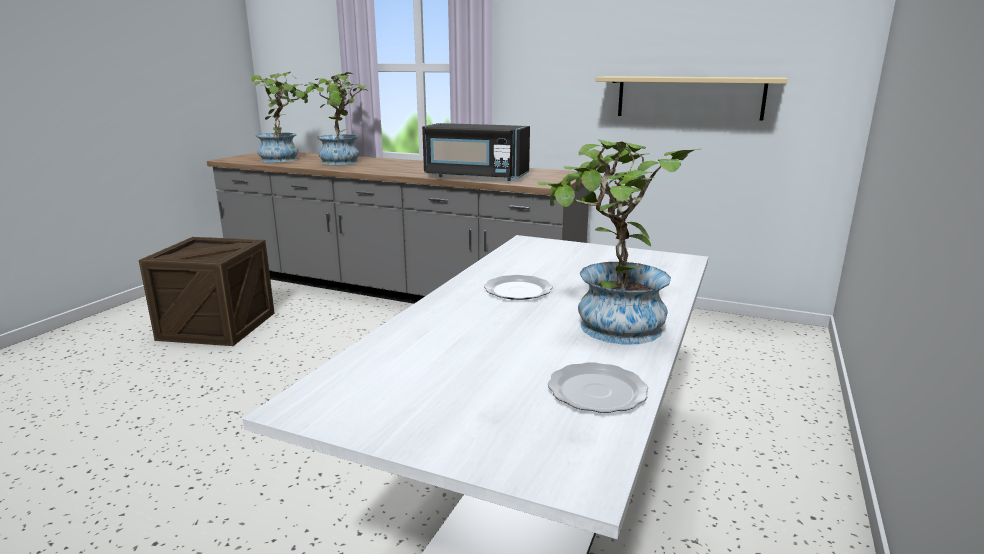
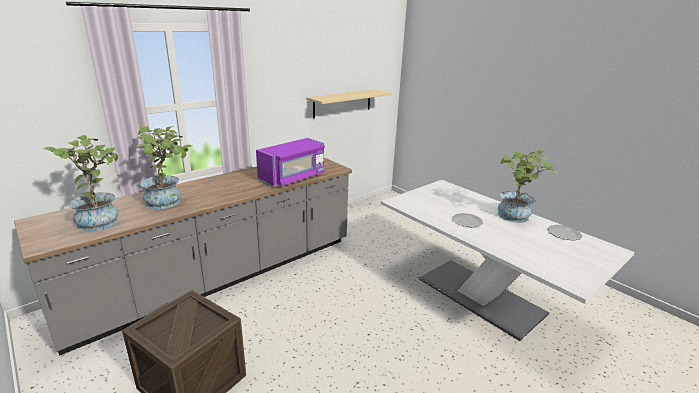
camera: 65 degrees left, 5 degrees up
black microwave [422,123,530,181] -> purple microwave [256,138,325,186]

